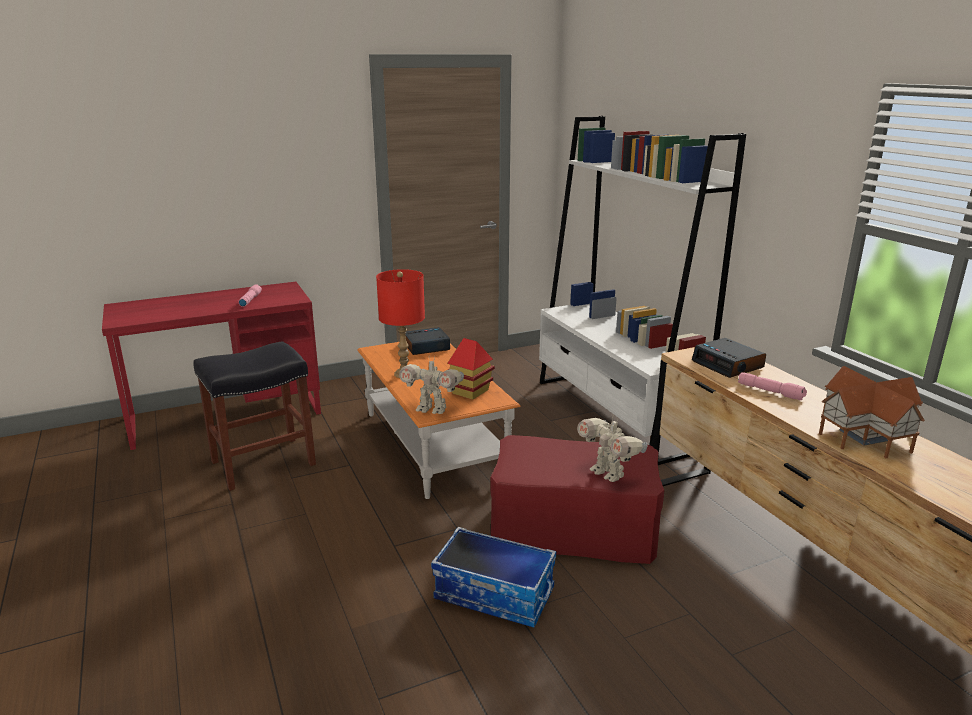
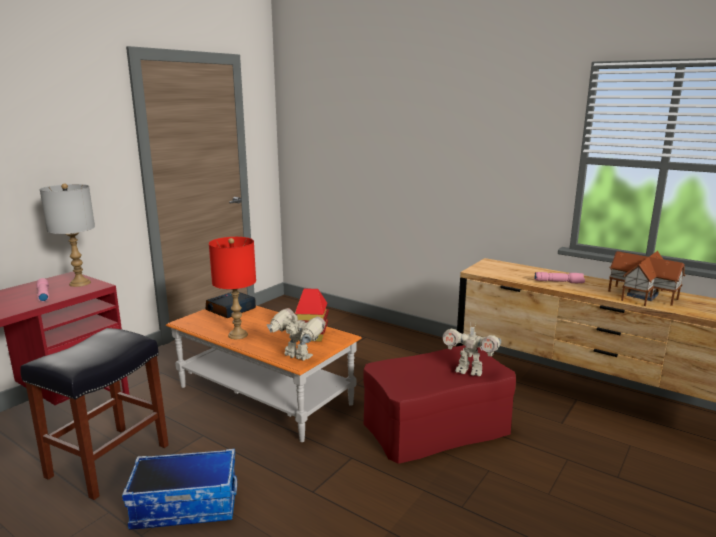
camera: 30 degrees left, 5 degrees down
toy robot [399,356,464,414] -> toy robot turned 135 degrees counterclockwise [267,308,326,361]
storage box [431,527,556,627] -> storage box moved to [122,449,237,530]
white bookcase [539,116,746,465] -> none
alarm clock [692,338,766,378] -> none
none -> grey table lamp [40,183,95,287]

